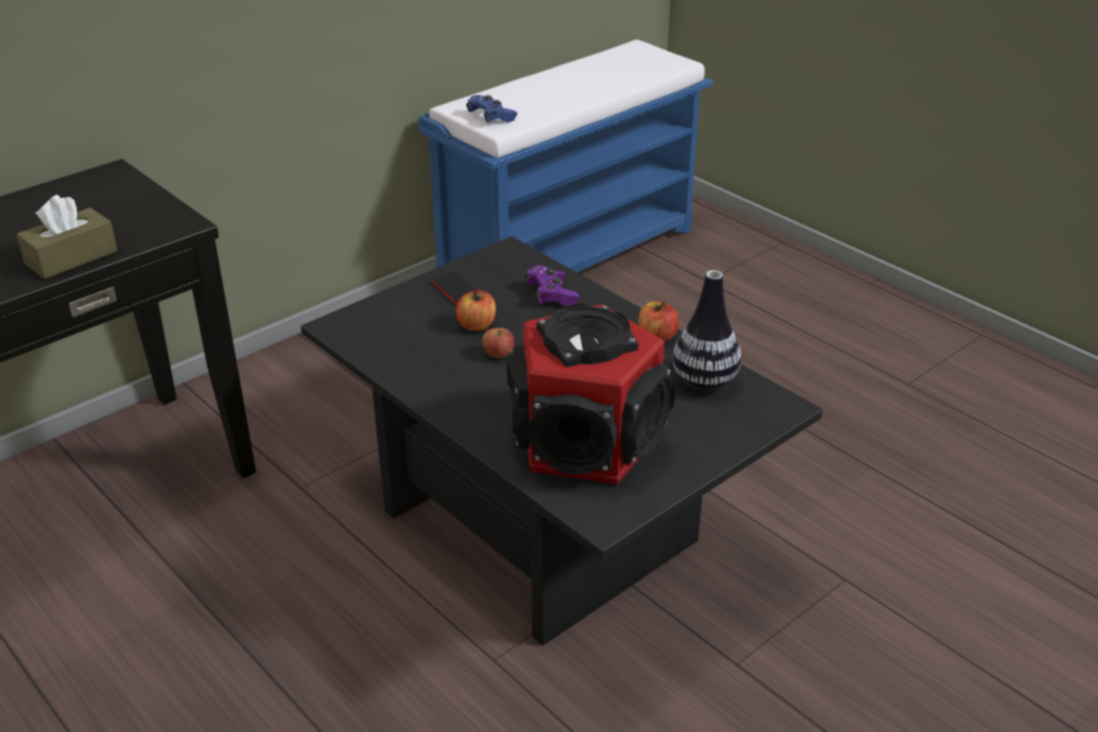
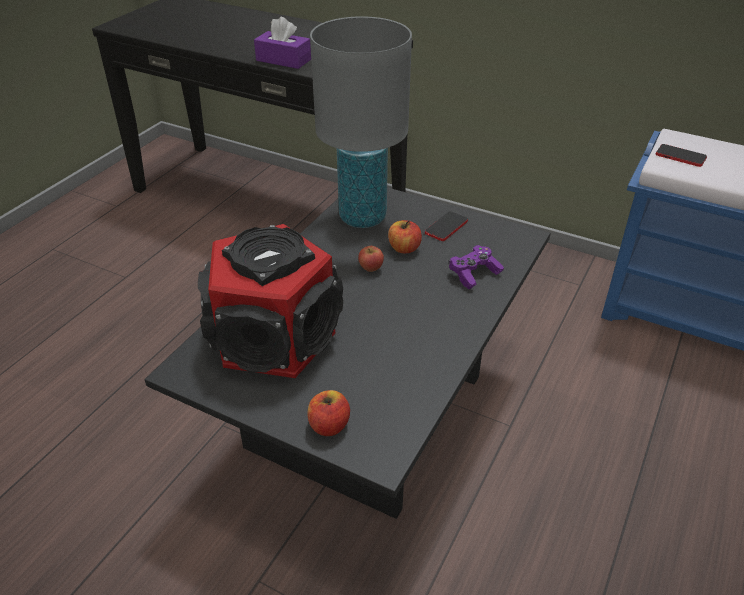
camera: 70 degrees right, 5 degrees up
brown tissue box [16,195,117,279] -> purple tissue box [254,17,311,69]
blue game controller [466,95,517,123] -> phone [656,144,707,167]
apple [639,301,679,341] -> apple moved to [308,390,350,436]
vase [673,270,741,390] -> none
none -> grey table lamp [310,16,412,228]

